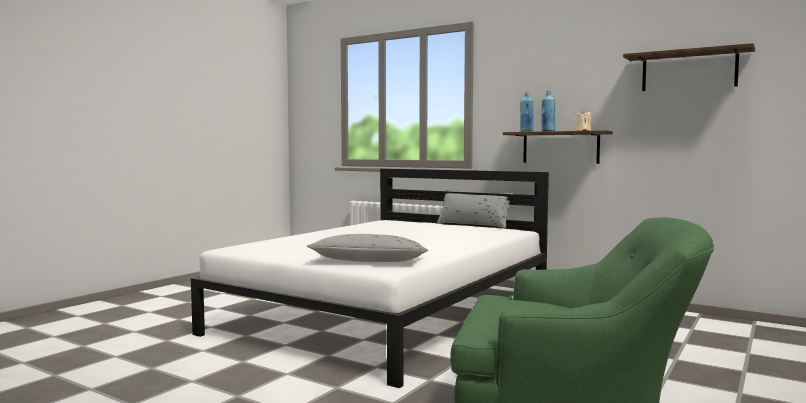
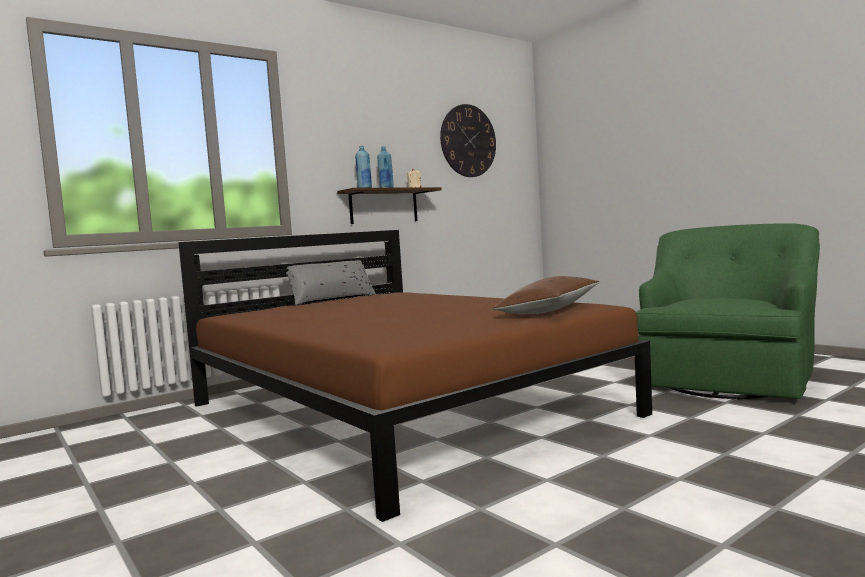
camera: 70 degrees left, 0 degrees up
white bed [191,169,549,388] -> brown bed [178,230,652,522]
grey pillow [307,234,428,262] -> brown pillow [492,276,599,314]
shelf [623,43,755,91] -> wall clock [440,104,496,177]

